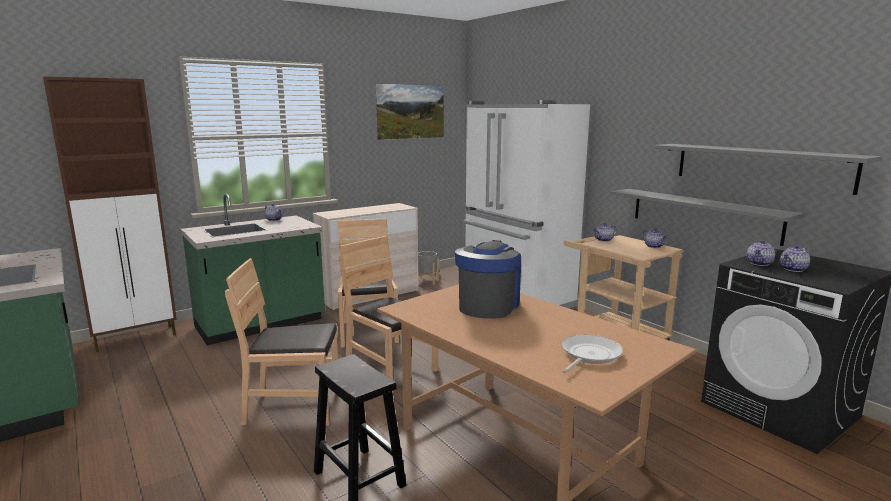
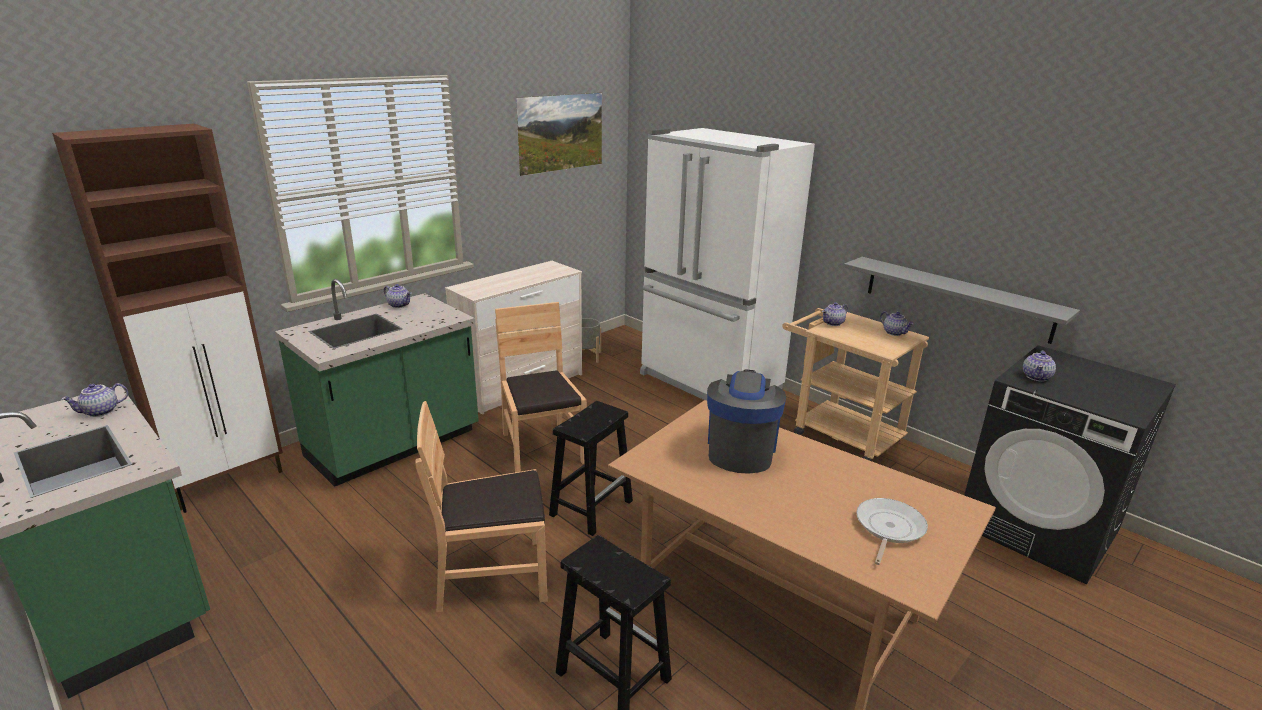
camera: 10 degrees left, 10 degrees up
brown chair [339,236,438,393] -> black stool [549,401,633,536]
grey shelf [654,144,883,195] -> none
teapot [780,245,810,272] -> teapot moved to [61,383,128,417]

